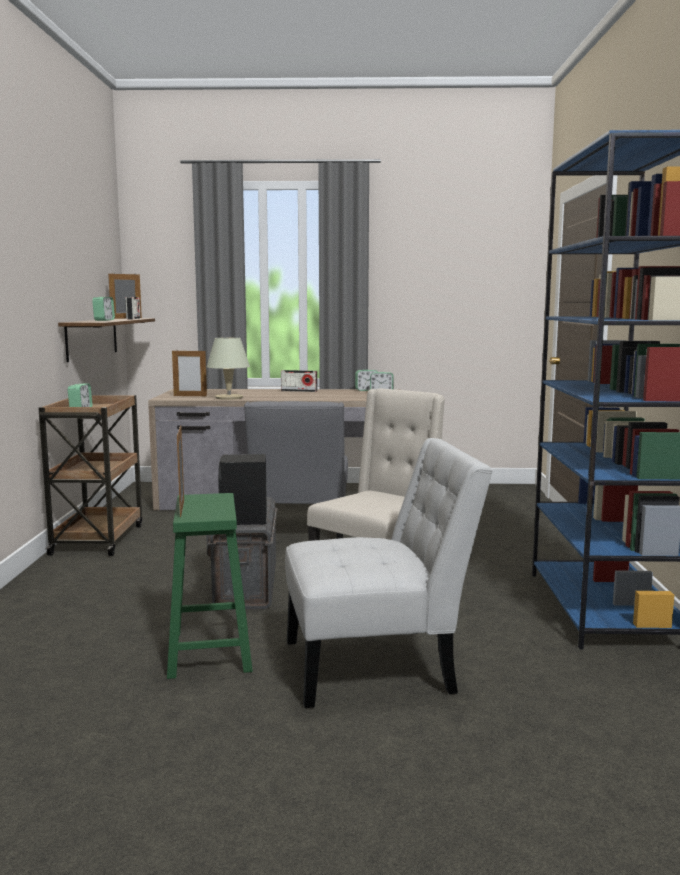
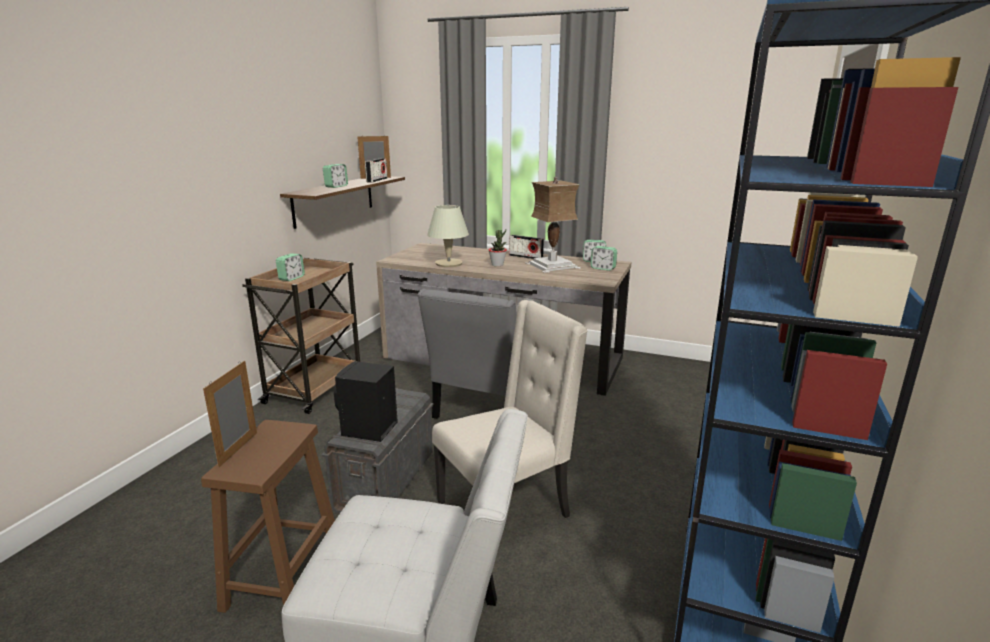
camera: 20 degrees right, 10 degrees up
green stool [167,493,253,679] -> brown stool [201,420,335,613]
picture frame [172,349,207,396] -> none
none -> potted plant [488,230,507,266]
none -> table lamp [525,177,581,273]

